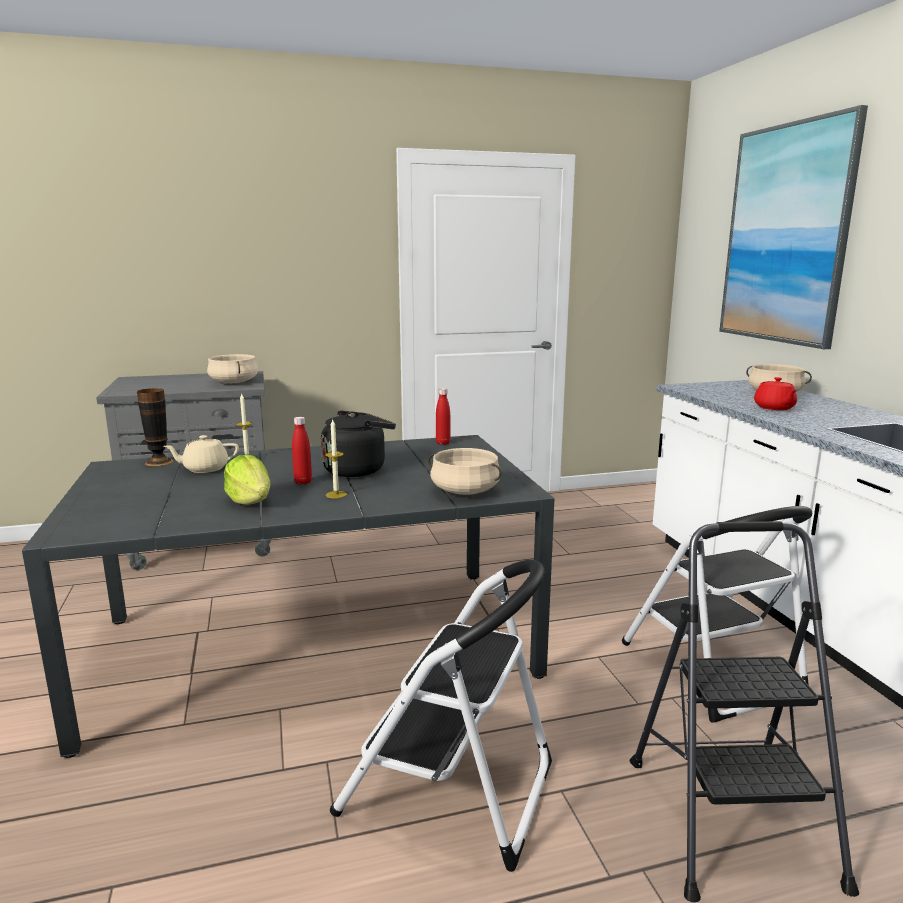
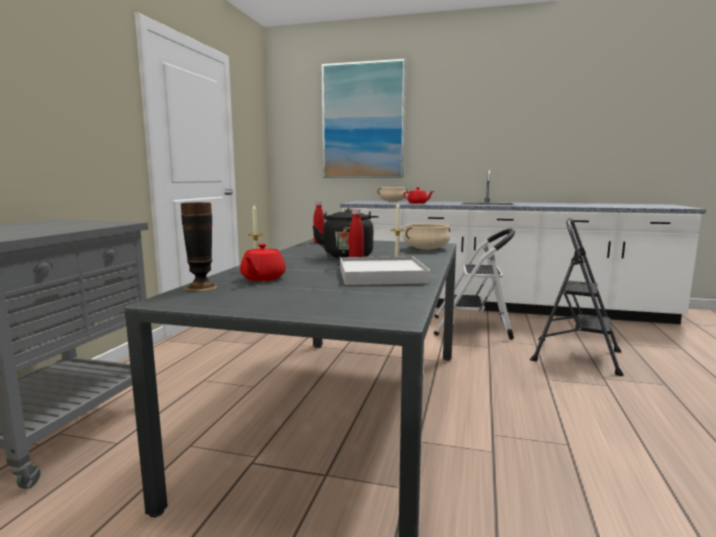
camera: 60 degrees left, 5 degrees down
beige teapot [164,435,239,473] -> red teapot [240,243,286,281]
beige cooking pot [207,354,258,383] -> none
lettuce [224,455,270,505] -> white tray [340,256,430,285]
step ladder [330,560,552,872] -> none

